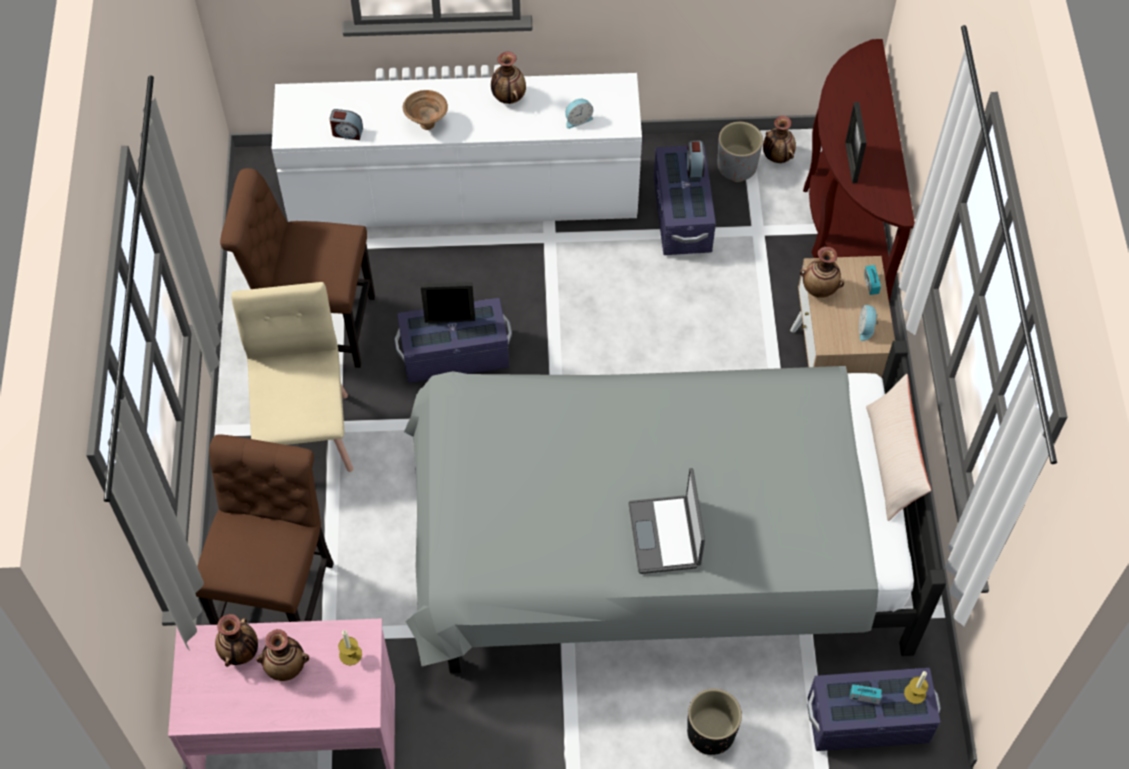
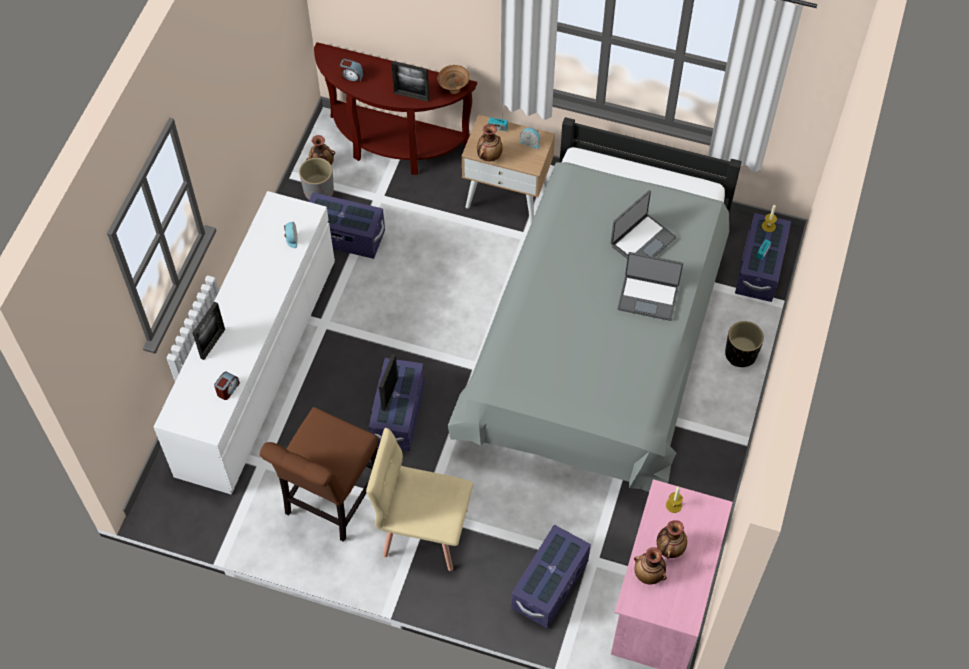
camera: 70 degrees left, 0 degrees up
brown chair [195,434,334,625] -> purple storage box [511,525,591,628]
brown bowl [403,90,448,130] -> brown bowl moved to [438,65,470,94]
vase [491,52,526,104] -> none
alarm clock [687,140,705,177] -> alarm clock moved to [339,59,363,83]
beige pillow [866,374,931,521] -> none
none -> picture frame [193,302,225,360]
none -> laptop [611,190,676,259]

